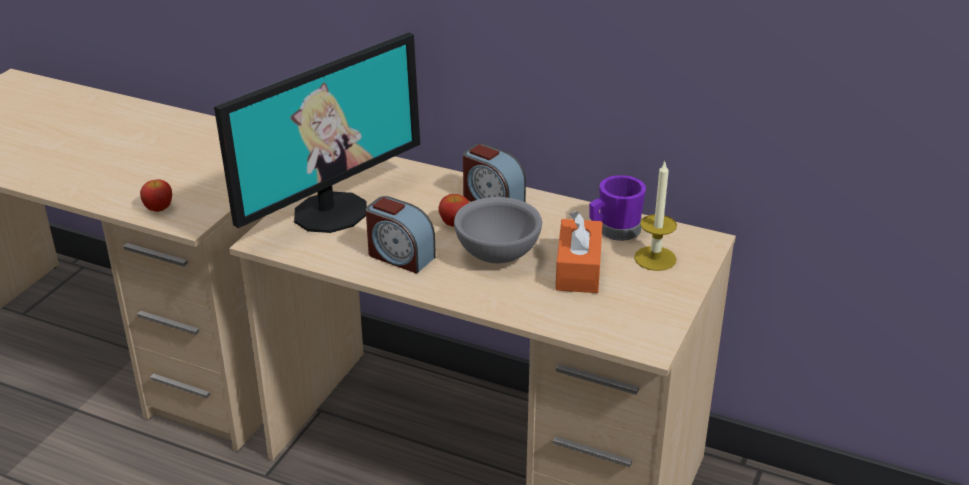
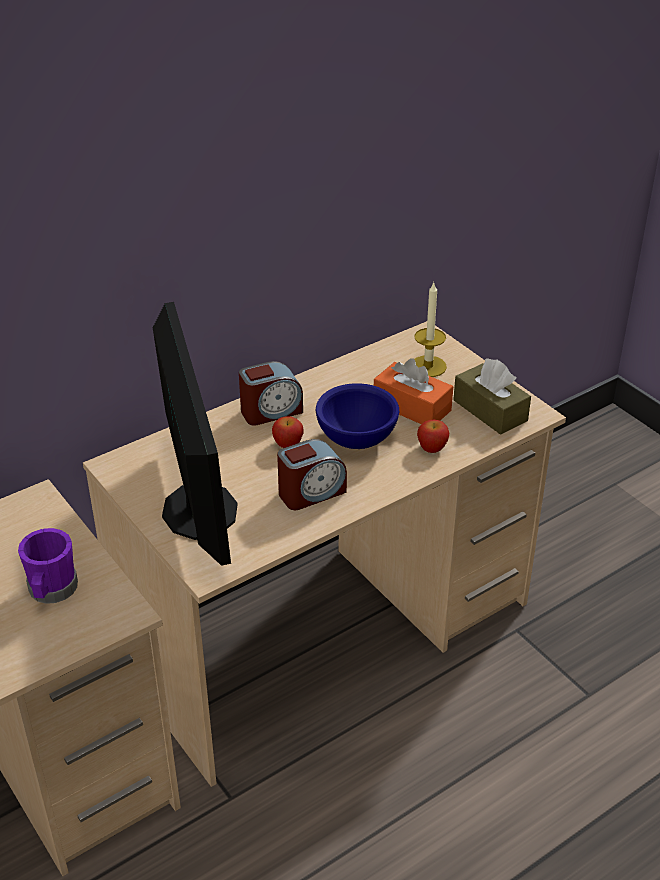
camera: 60 degrees left, 5 degrees up
apple [140,180,172,212] -> apple moved to [417,420,449,453]
grey bowl [454,197,542,263] -> blue bowl [316,383,399,449]
purple mug [589,175,646,241] -> purple mug moved to [18,528,78,604]
none -> brown tissue box [453,358,531,435]

